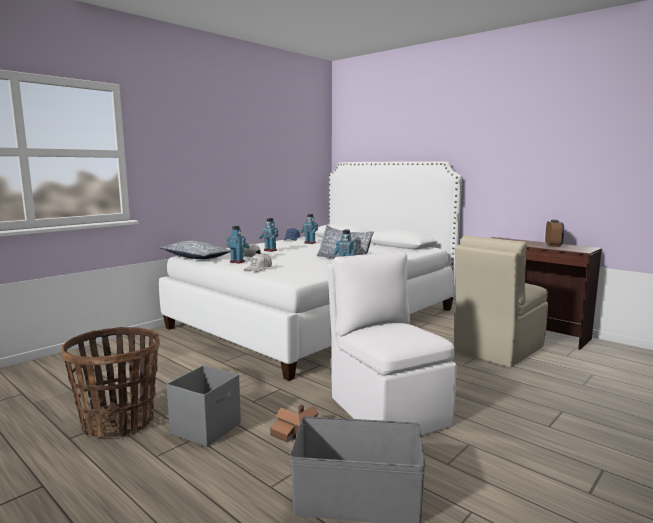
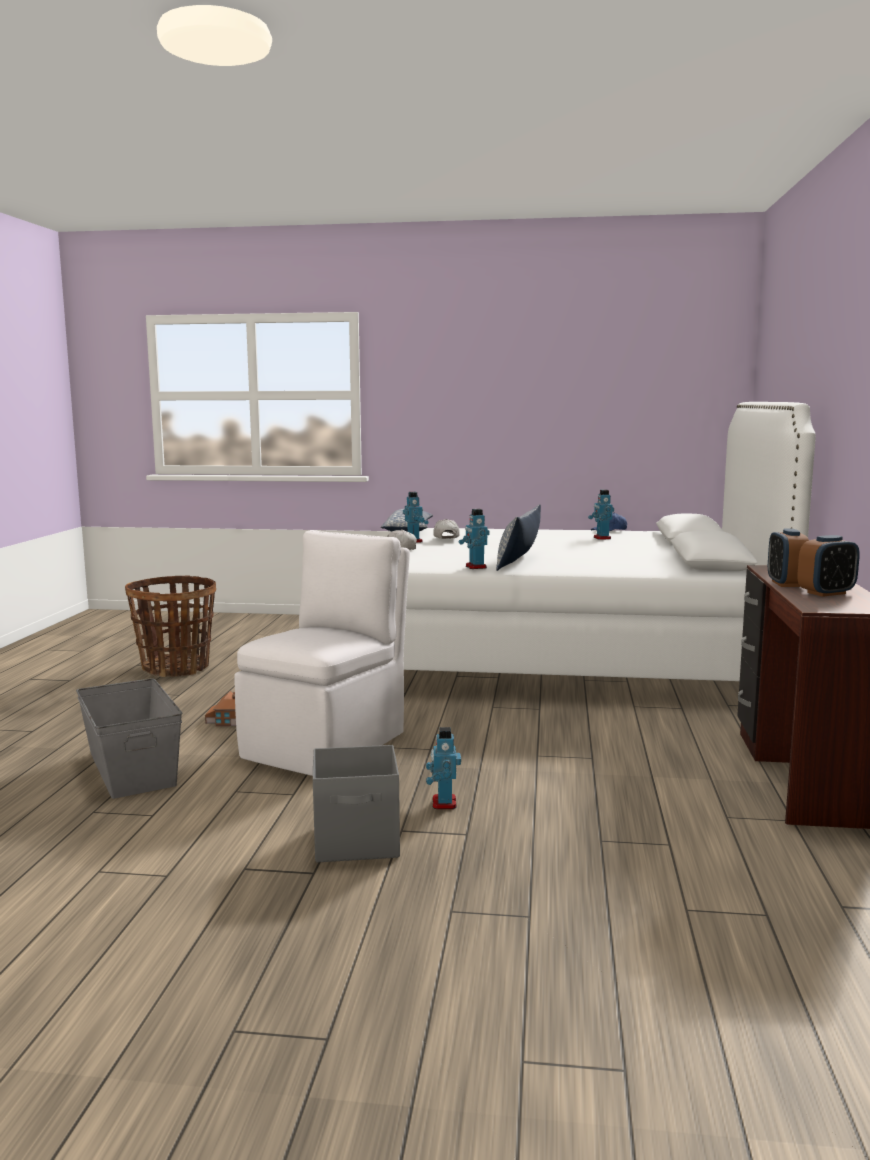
camera: 55 degrees right, 0 degrees up
grey storage box [167,365,241,447] -> grey storage box moved to [313,745,400,862]
toy robot [259,218,278,252] -> toy robot moved to [426,727,461,809]
beige chair [454,235,548,367] -> none
none -> alarm clock [768,528,809,587]

